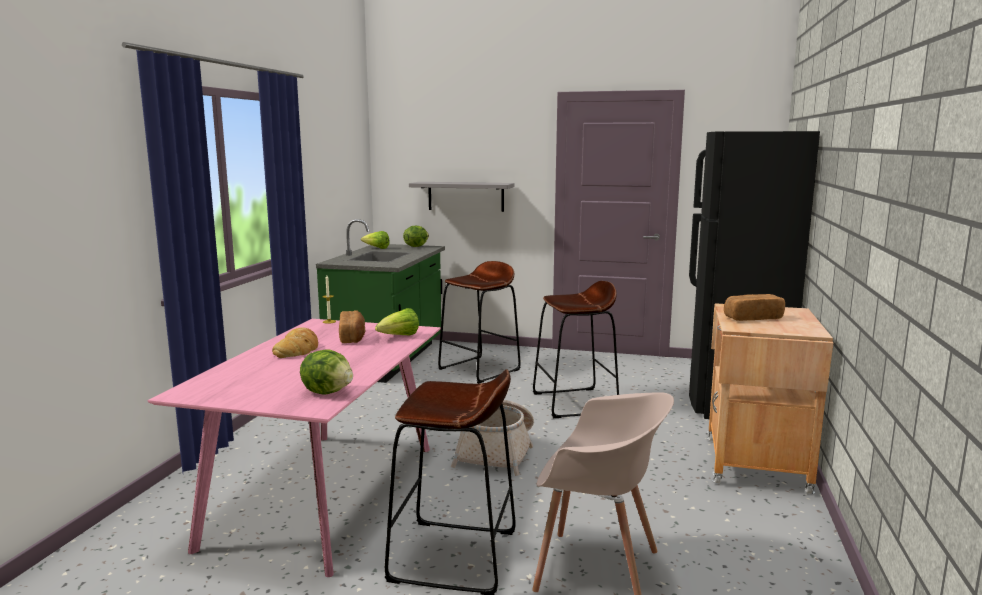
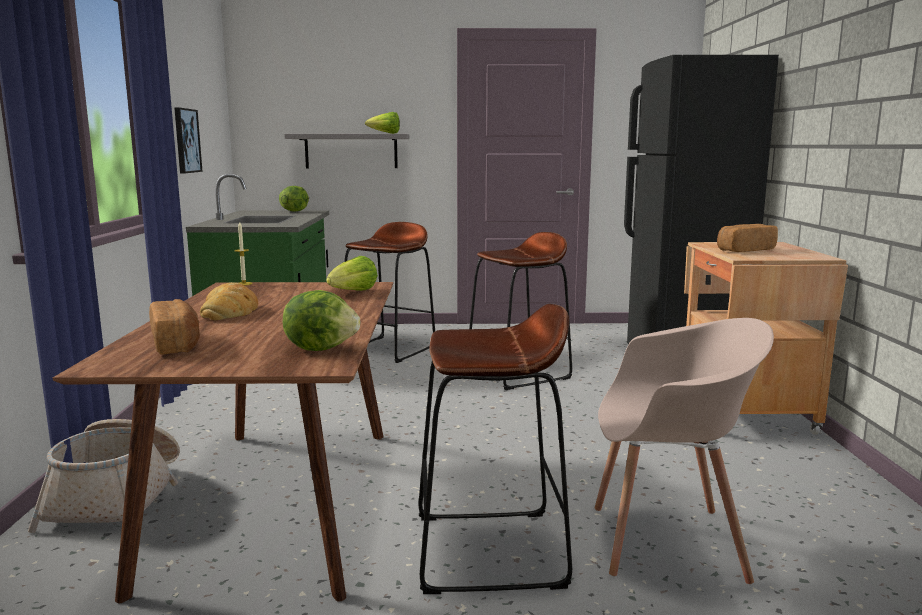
camera: 15 degrees left, 0 degrees up
pink dining table [147,319,441,577] -> brown dining table [53,282,393,603]
bread [339,310,365,343] -> bread moved to [149,299,200,355]
lettuce [361,231,390,249] -> lettuce moved to [365,112,400,134]
basket [451,400,534,476] -> basket moved to [28,419,180,533]
none -> picture [174,107,203,173]

